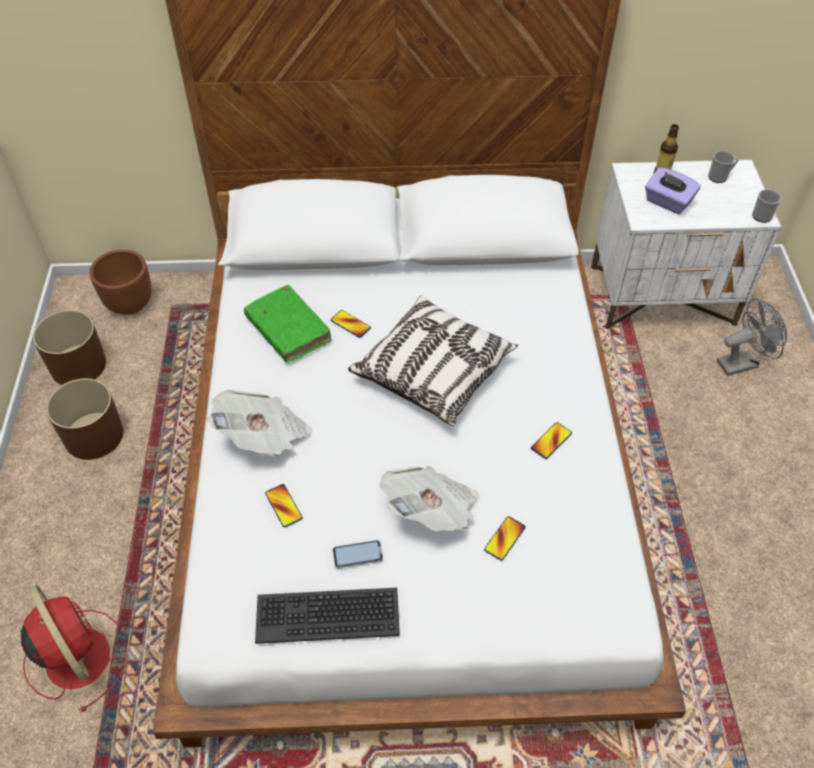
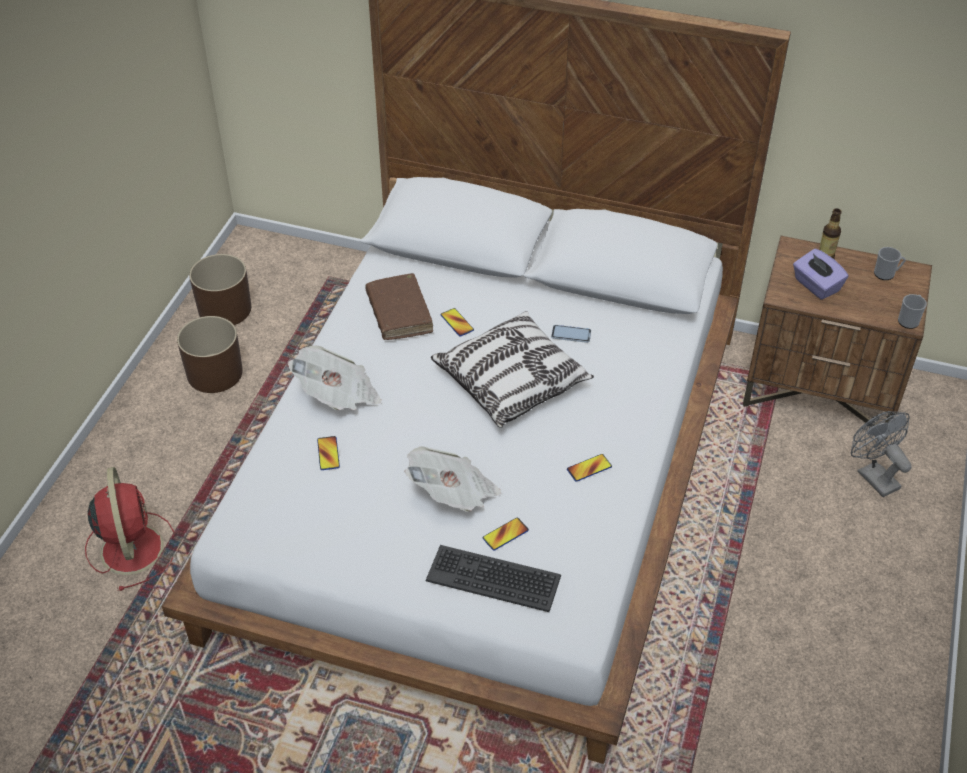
camera: 20 degrees right, 5 degrees down
brown planter [89,249,152,315] -> none
green book [244,285,332,363] -> brown book [365,273,433,340]
keyboard [255,588,400,644] -> keyboard moved to [425,545,561,612]
phone [333,540,383,568] -> phone moved to [551,325,591,343]
white nightstand [591,160,781,329] -> brown nightstand [743,236,932,440]
grey fan [717,298,787,376] -> grey fan turned 120 degrees counterclockwise [851,411,912,497]

